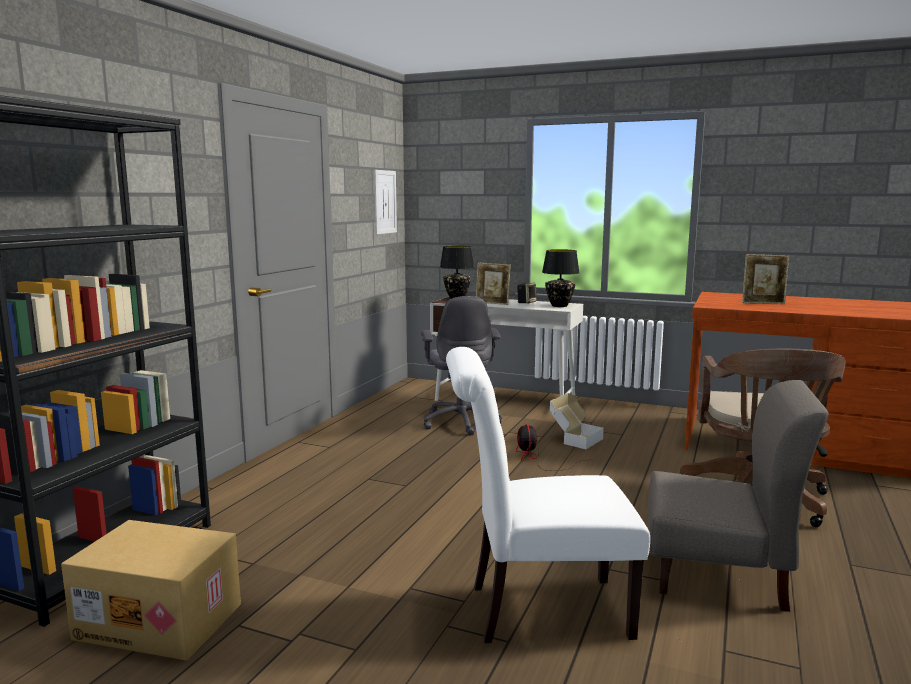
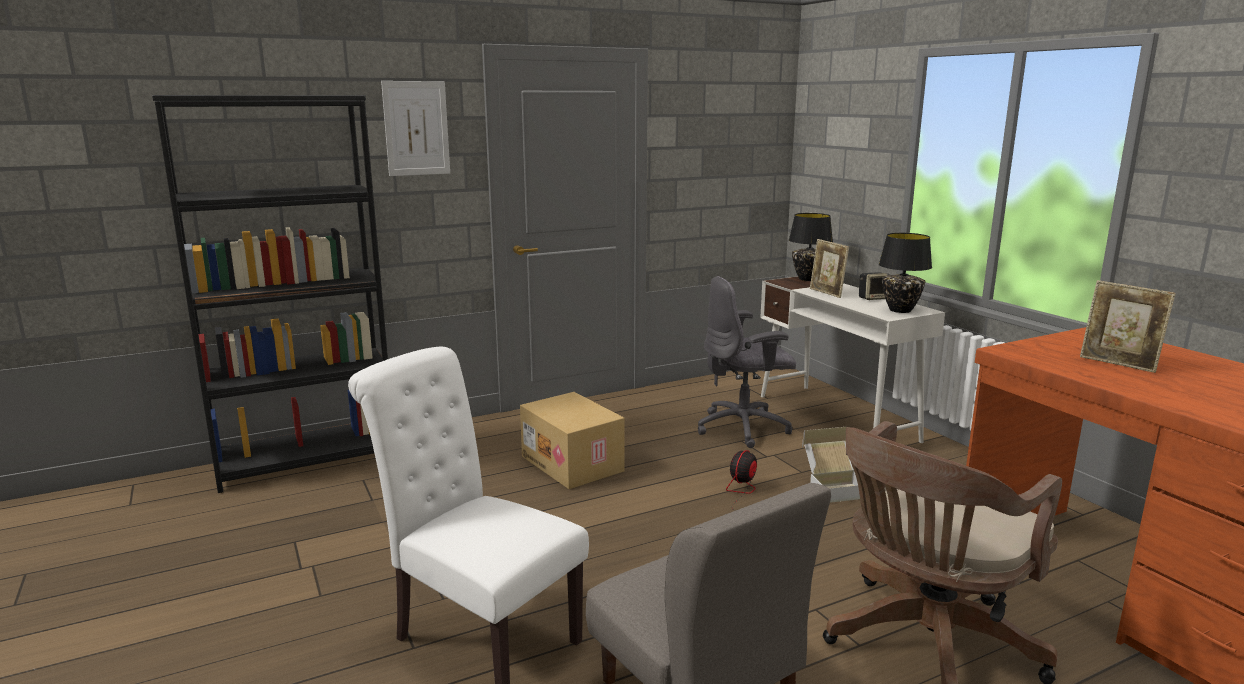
camera: 40 degrees right, 5 degrees up
cardboard box [61,520,241,661] -> cardboard box moved to [520,392,625,489]
picture [374,170,397,234] -> picture moved to [381,81,450,176]
grey office chair [421,296,502,436] -> grey office chair turned 45 degrees clockwise [698,276,796,448]

